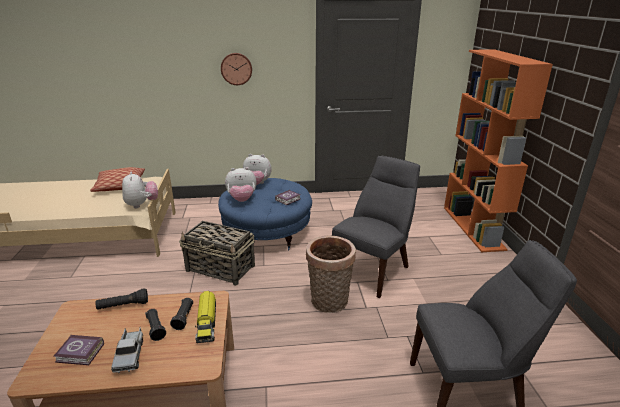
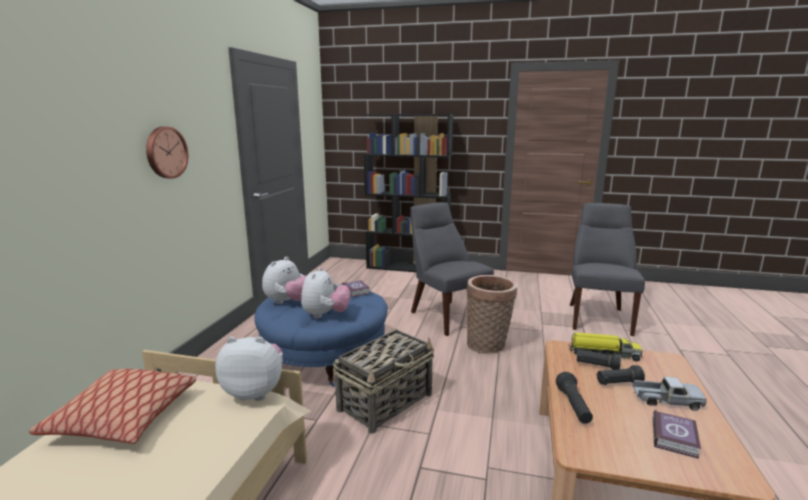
camera: 70 degrees left, 10 degrees down
orange bookcase [444,49,553,252] -> black bookcase [363,114,453,272]

